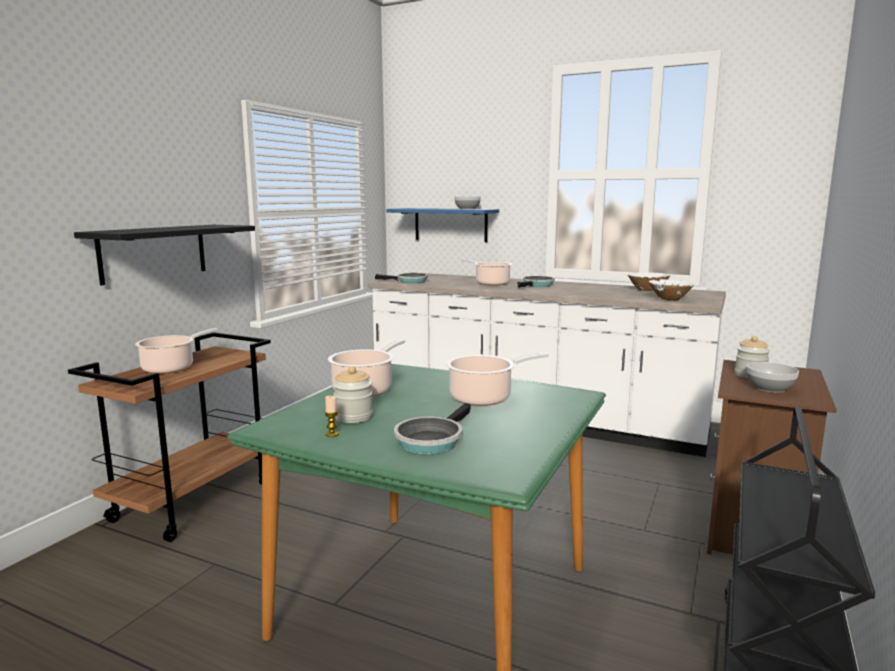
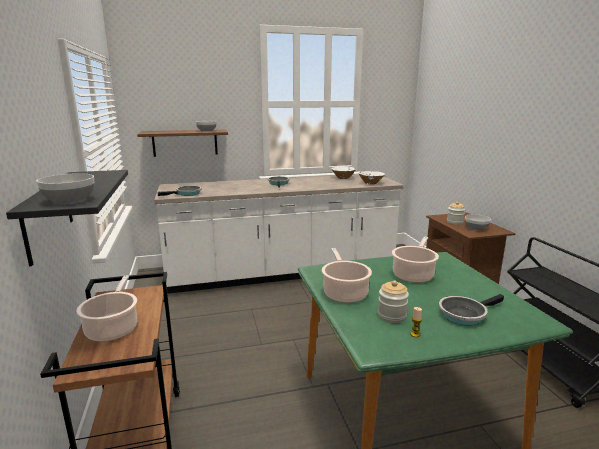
camera: 40 degrees left, 5 degrees up
blue shelf [387,208,499,242] -> brown shelf [137,130,228,157]
frying pan [394,403,471,454] -> frying pan turned 75 degrees clockwise [439,294,504,326]
cooking pot [461,259,512,285] -> none
none -> bowl [36,173,94,204]

